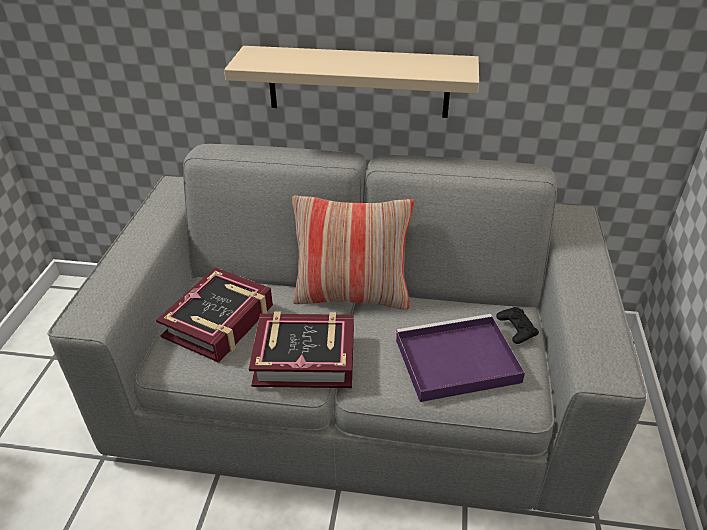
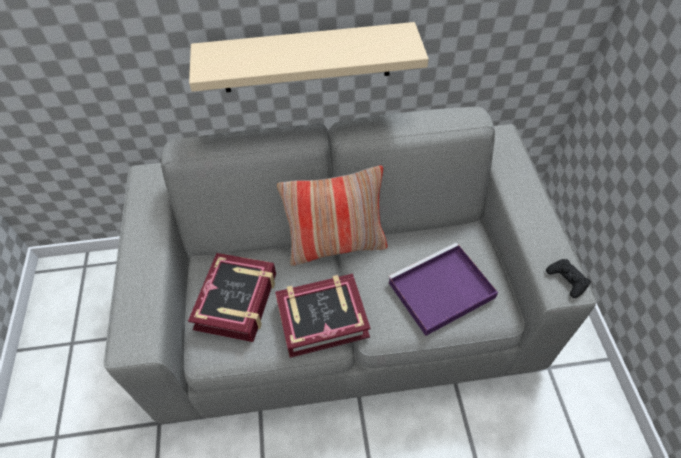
camera: 15 degrees left, 15 degrees up
black game controller [496,307,539,344] -> black game controller moved to [546,259,591,298]

